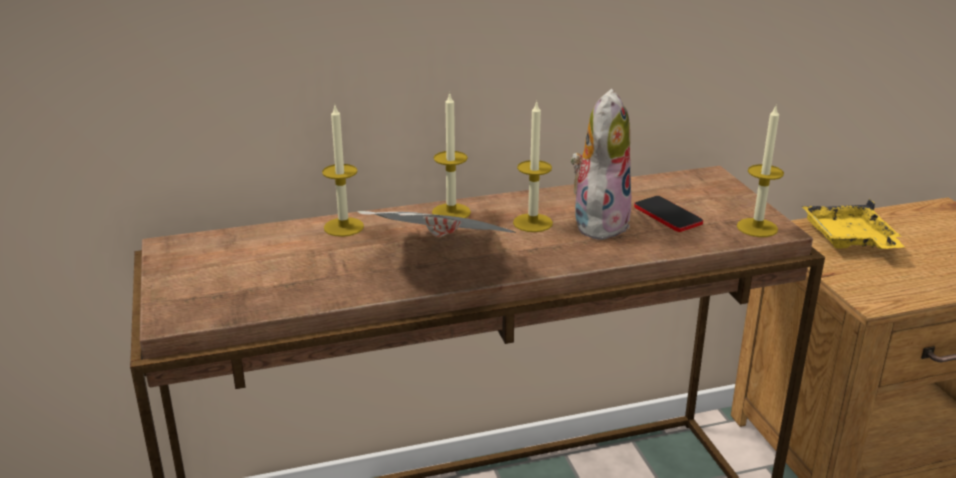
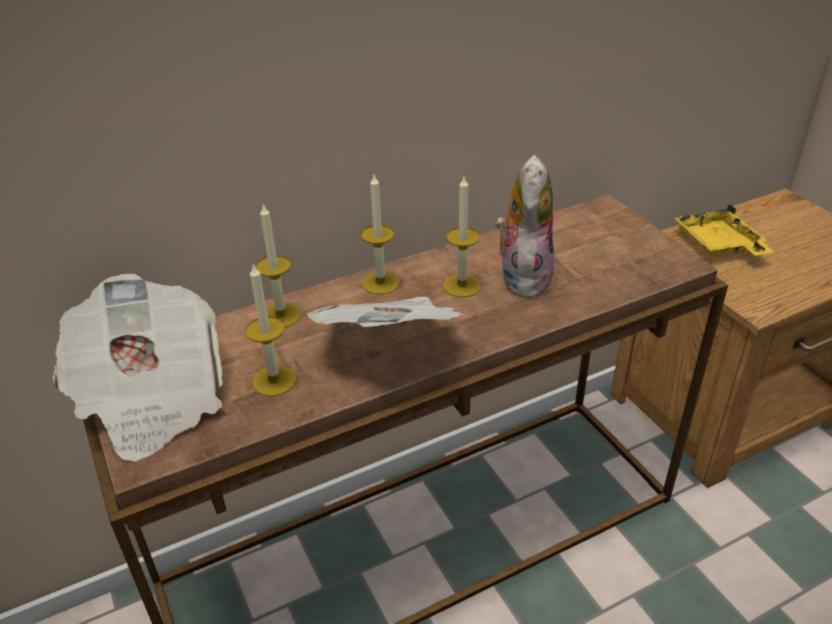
camera: 10 degrees left, 10 degrees up
phone [634,196,703,232] -> none
candle [737,106,784,237] -> candle moved to [245,264,296,396]
none -> newspaper [53,273,223,462]

